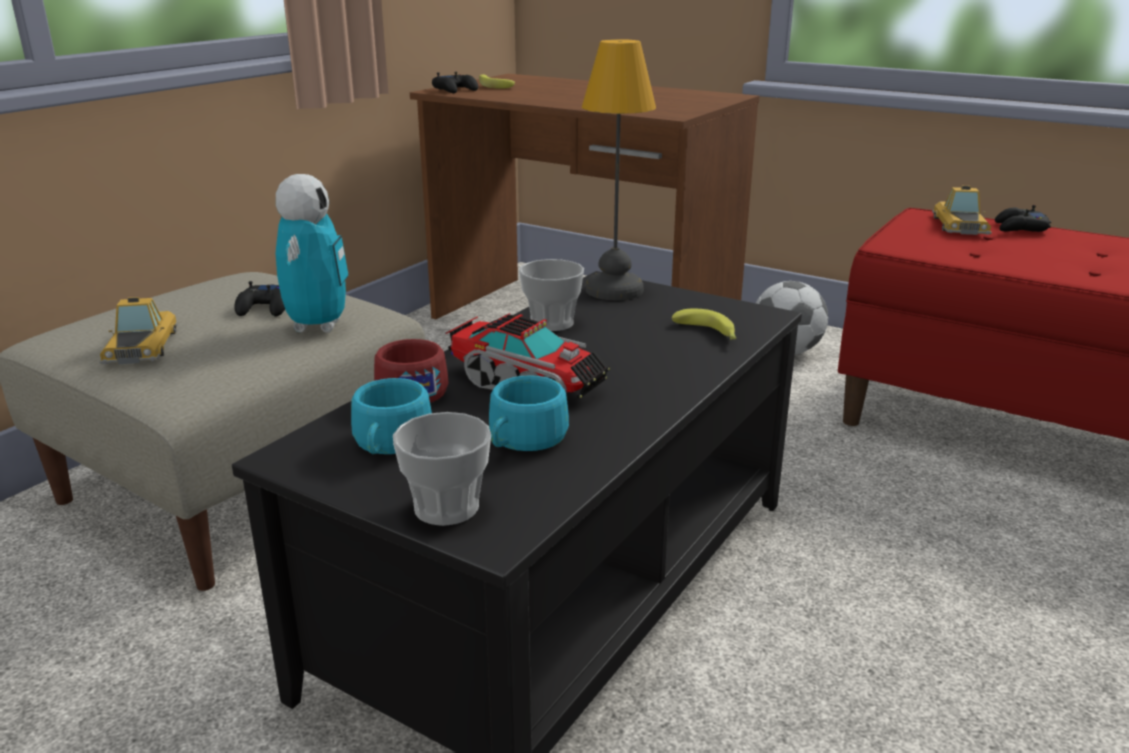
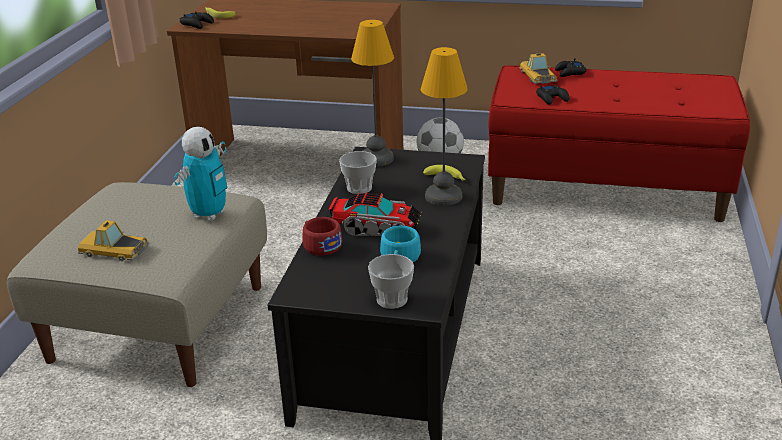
camera: 20 degrees left, 5 degrees up
toy car [99,297,179,364] -> toy car turned 45 degrees counterclockwise [78,220,149,261]
black game controller [234,281,285,316] -> black game controller moved to [536,85,569,105]
toy robot [276,174,349,333] -> toy robot turned 45 degrees clockwise [174,127,227,221]
turquoise cup [351,378,432,454] -> none
none -> table lamp [421,47,468,206]

